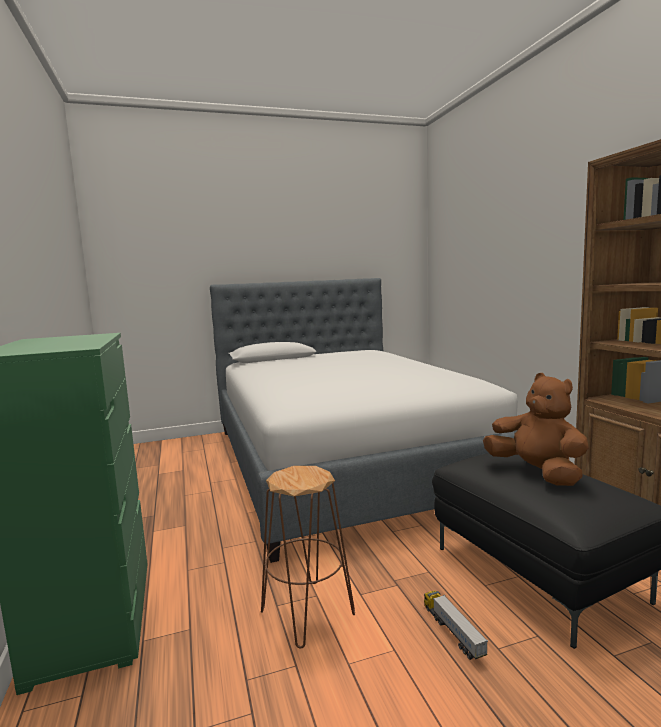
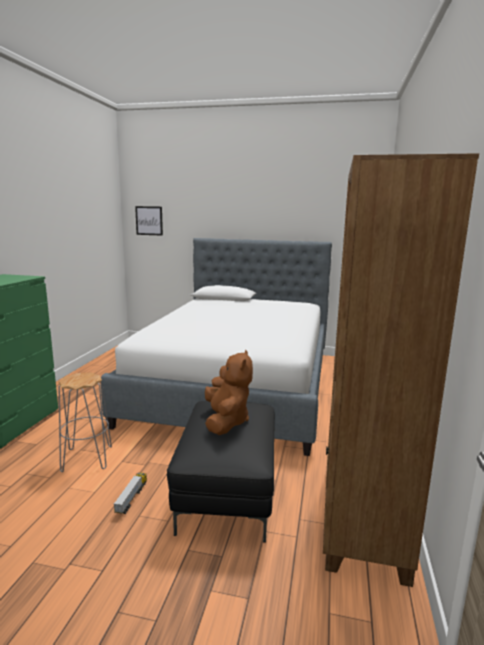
camera: 30 degrees right, 5 degrees up
brown stool [261,466,355,648] -> grey stool [59,372,112,472]
none -> picture [135,206,163,236]

